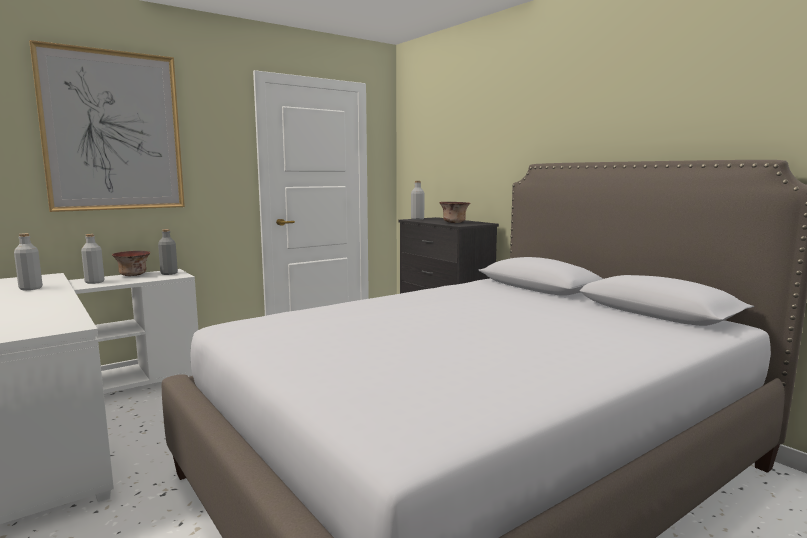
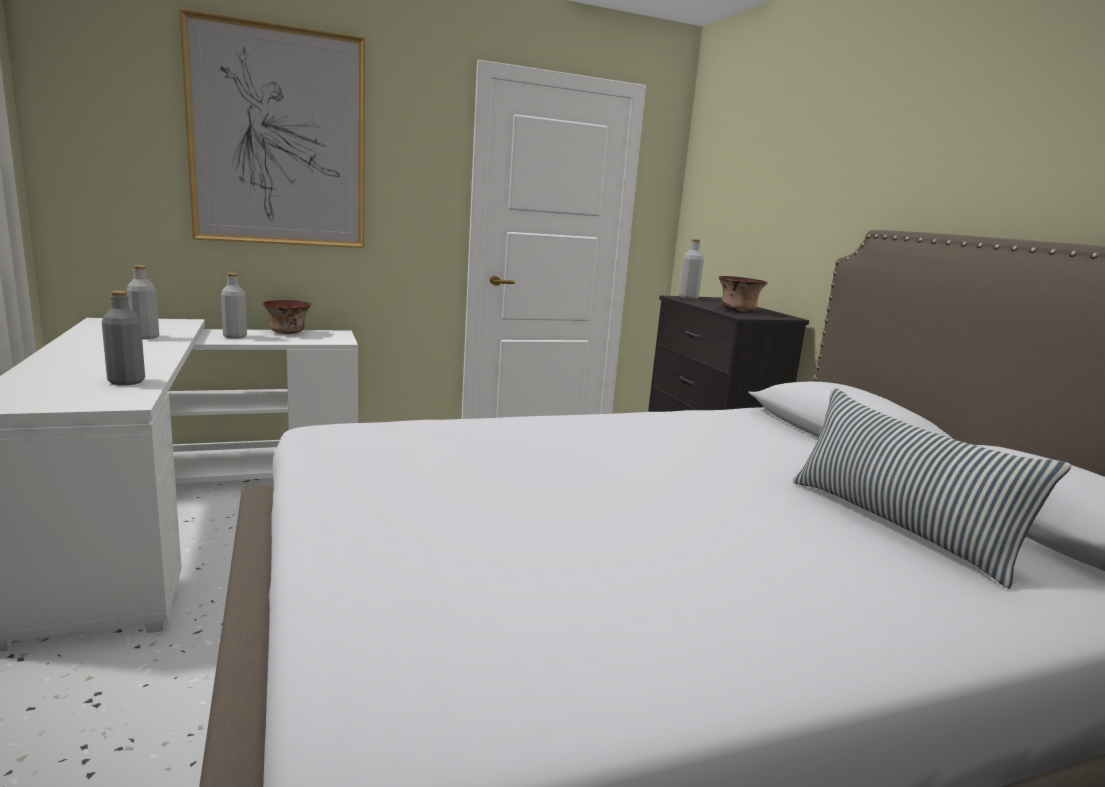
camera: 15 degrees right, 5 degrees up
grey bottle [158,229,178,275] -> grey bottle moved to [102,291,145,385]
none -> pillow [793,388,1071,589]

